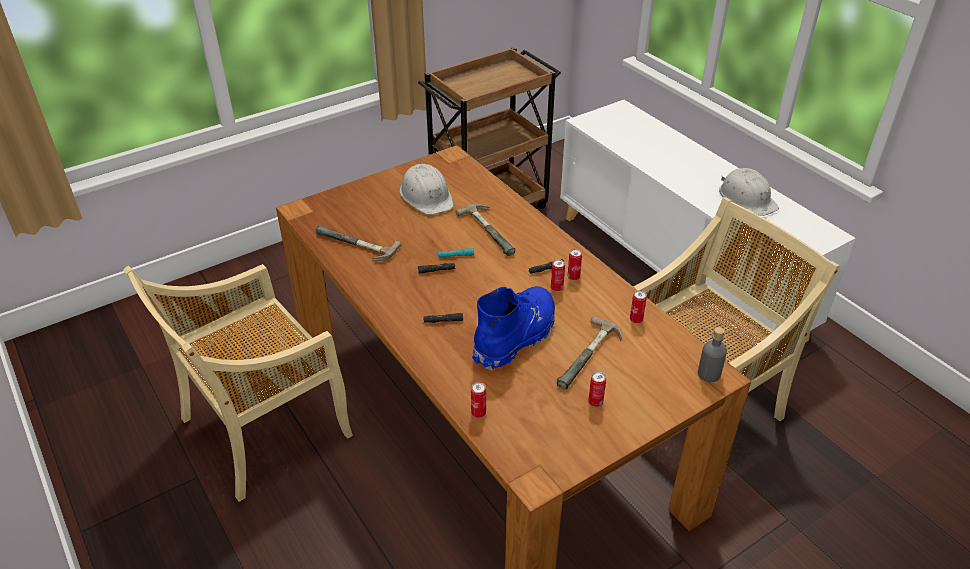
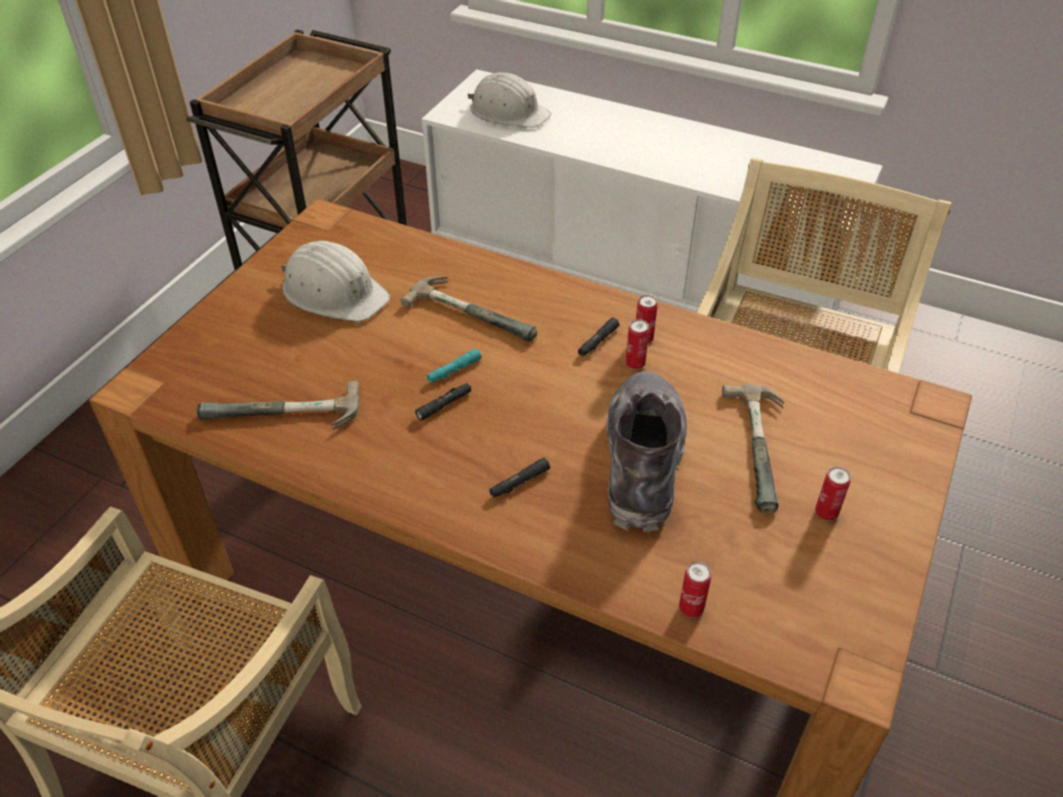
camera: 30 degrees left, 5 degrees up
blue boot [472,286,555,371] -> grey boot [606,371,687,532]
can [630,290,647,323] -> none
grey bottle [698,327,727,382] -> none
white hard hat [719,168,779,216] -> white hard hat moved to [467,72,551,128]

